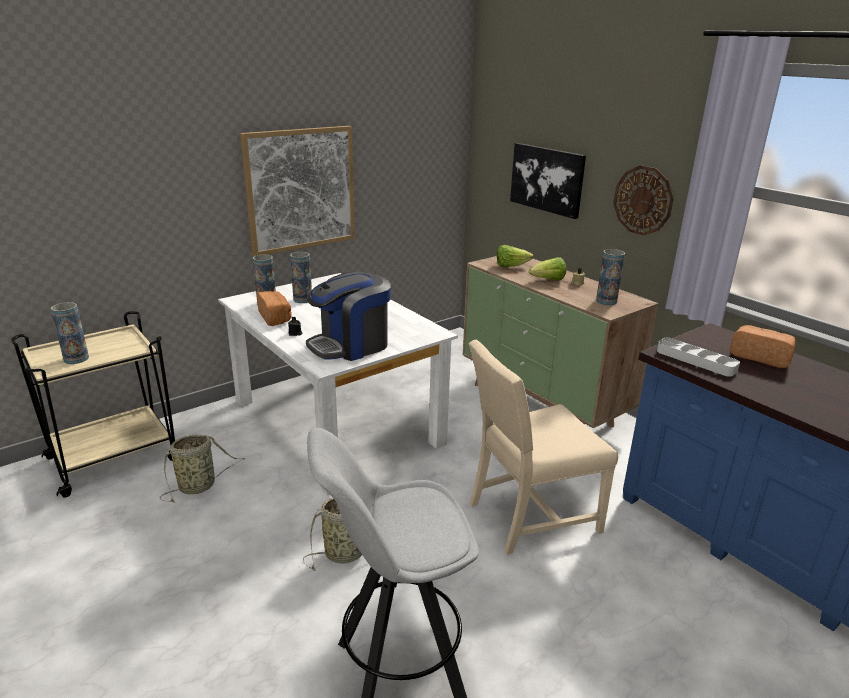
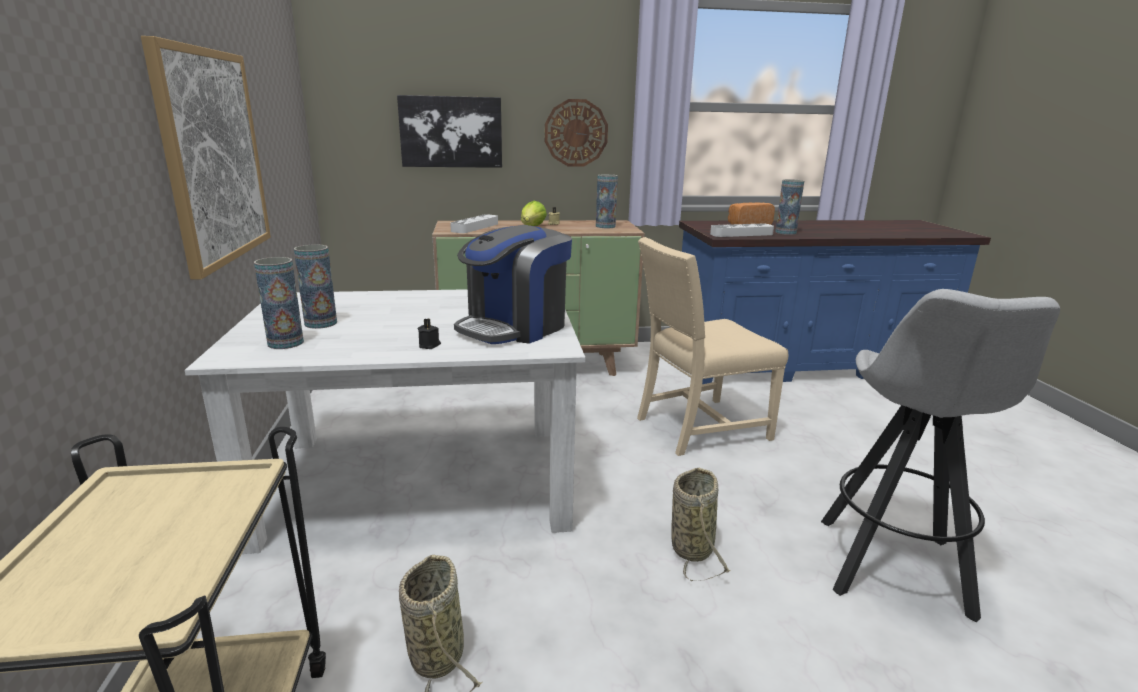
camera: 60 degrees left, 5 degrees down
vase [51,302,89,364] -> vase moved to [775,179,804,235]
bread [257,291,292,326] -> none
coffee machine [306,272,391,361] -> coffee machine turned 45 degrees clockwise [454,225,572,344]
beige chair [469,340,618,555] -> beige chair turned 60 degrees clockwise [637,237,788,456]
lettuce [497,245,533,267] -> grey tray [450,214,498,233]

